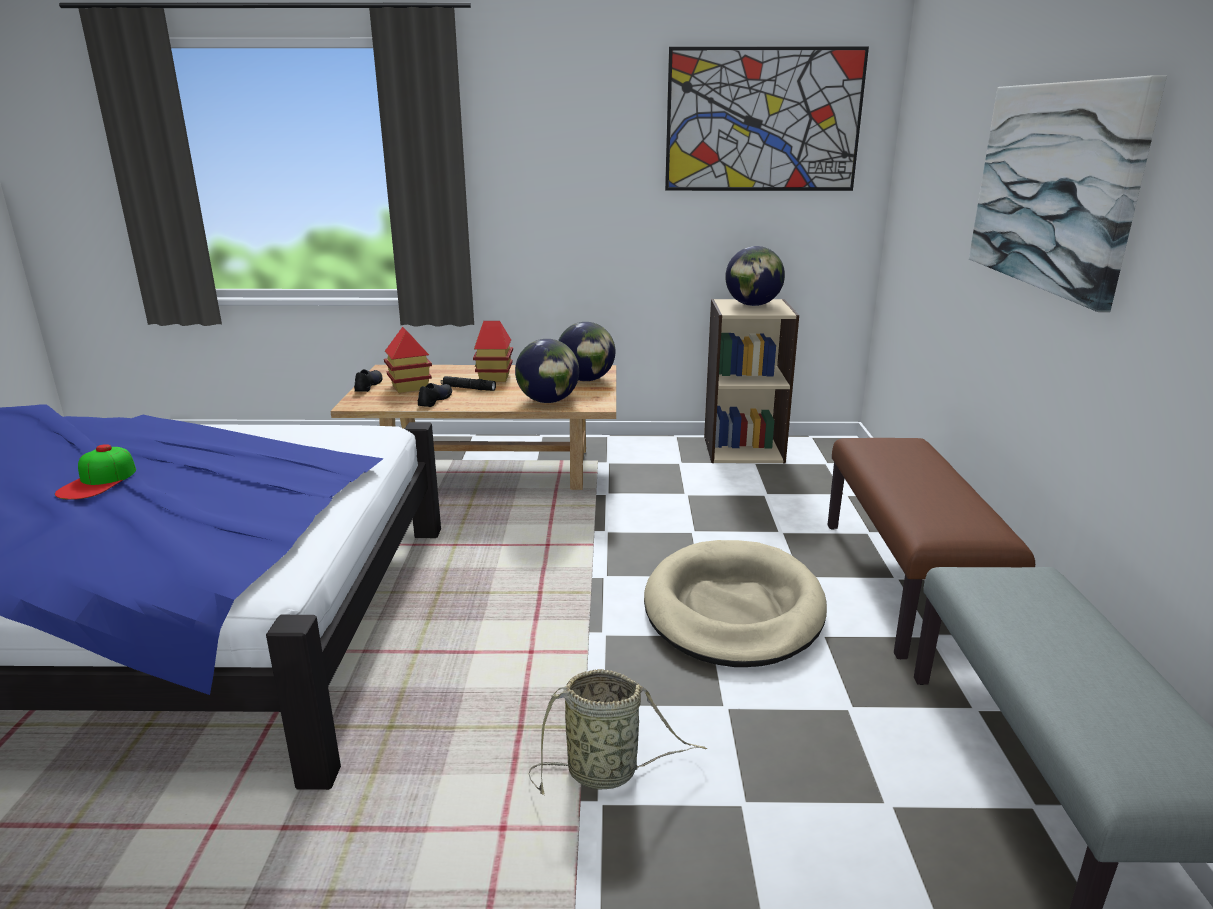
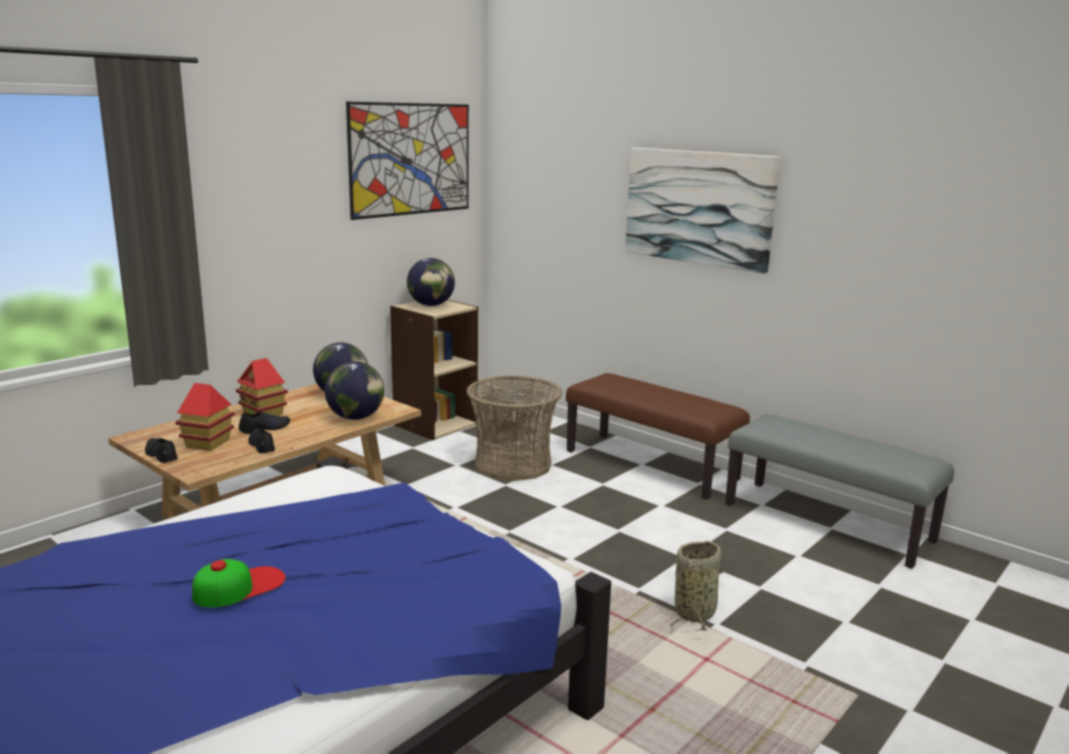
camera: 50 degrees left, 5 degrees down
cap [55,444,136,500] -> cap turned 90 degrees counterclockwise [192,559,286,607]
black flashlight [441,376,496,391] -> black shoe [239,412,290,434]
beige dog bed [644,540,827,667] -> none
none -> basket [467,375,562,481]

